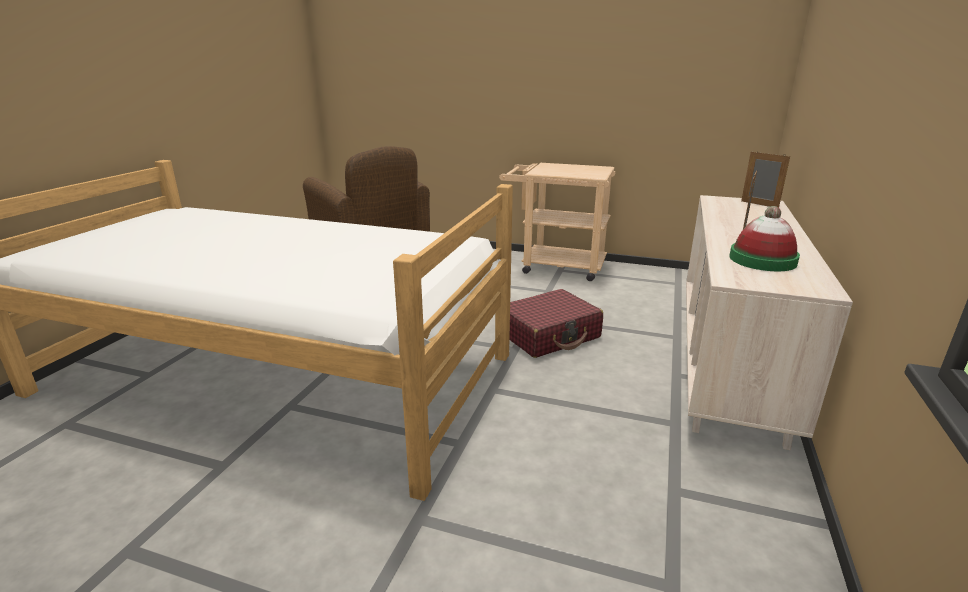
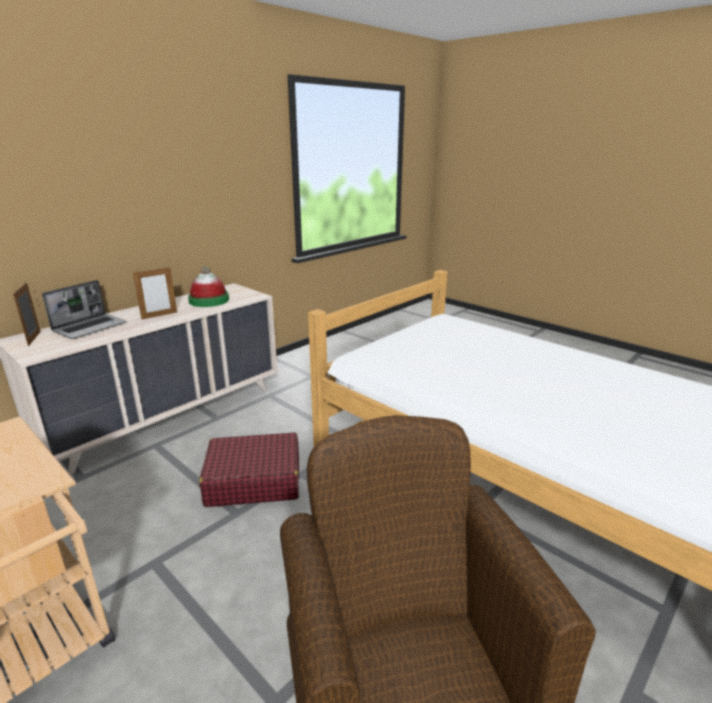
camera: 155 degrees left, 0 degrees up
none -> laptop [42,280,126,339]

